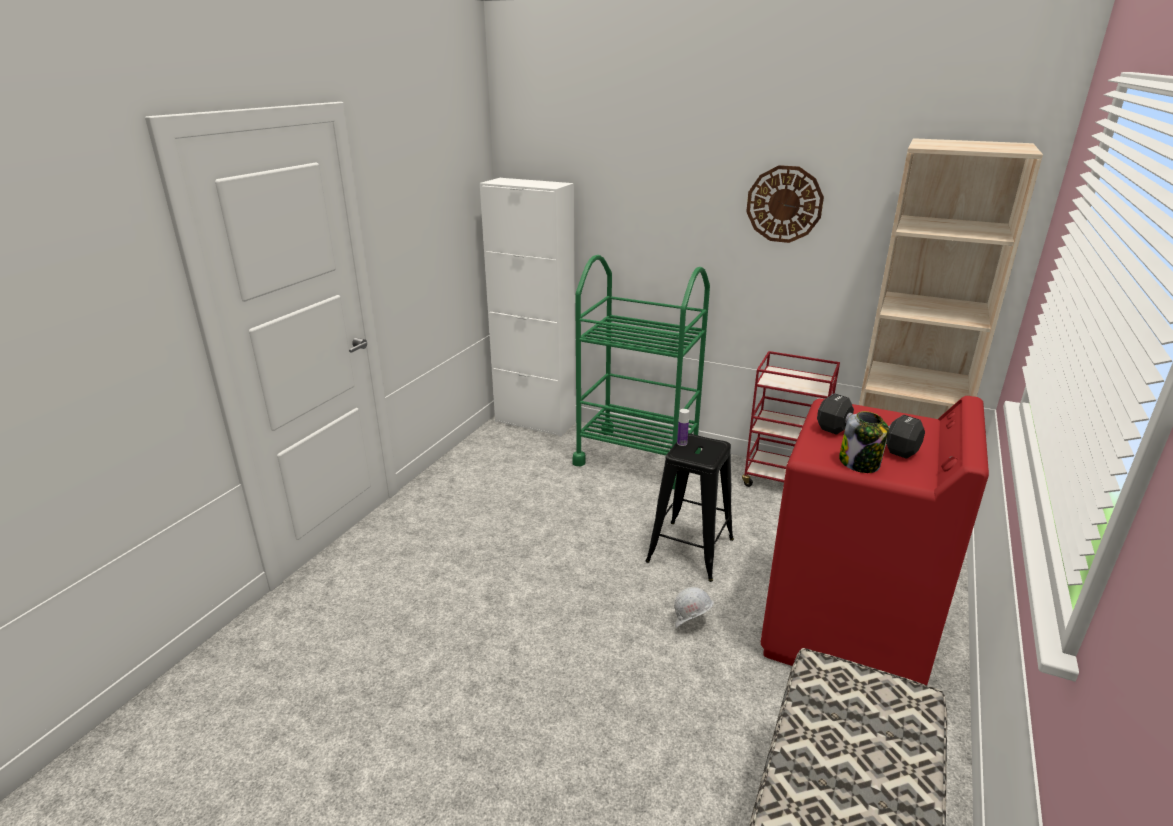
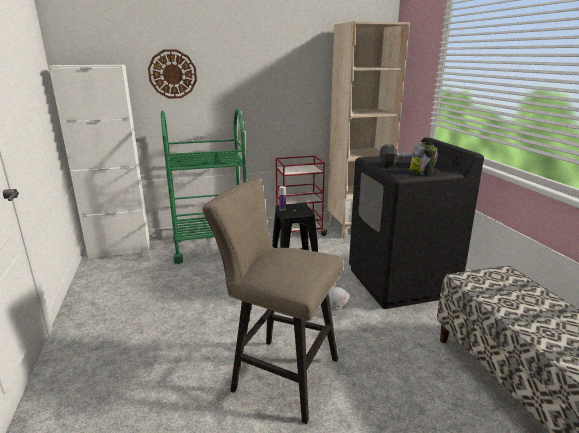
camera: 40 degrees left, 5 degrees down
wall clock [746,165,824,243] -> wall clock moved to [148,50,197,99]
red washing machine [761,396,989,685] -> black washing machine [349,138,484,309]
none -> beige stool [202,178,343,424]

